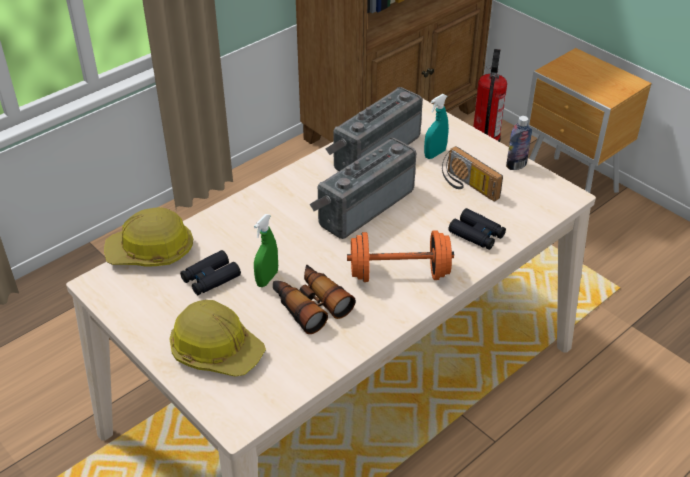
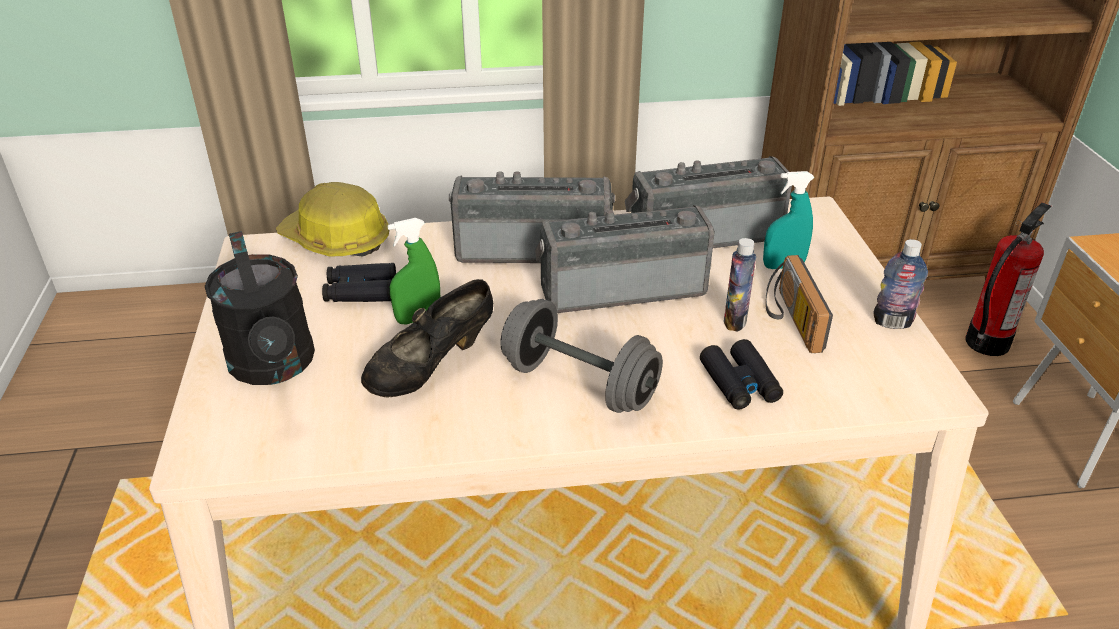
camera: 35 degrees right, 5 degrees down
hard hat [169,300,266,377] -> black watering can [205,231,315,385]
binoculars [273,264,356,334] -> black shoe [361,279,493,398]
orange dumbbell [347,230,454,282] -> grey dumbbell [501,299,663,413]
none -> radio [449,171,615,263]
none -> bottle [724,238,756,332]

